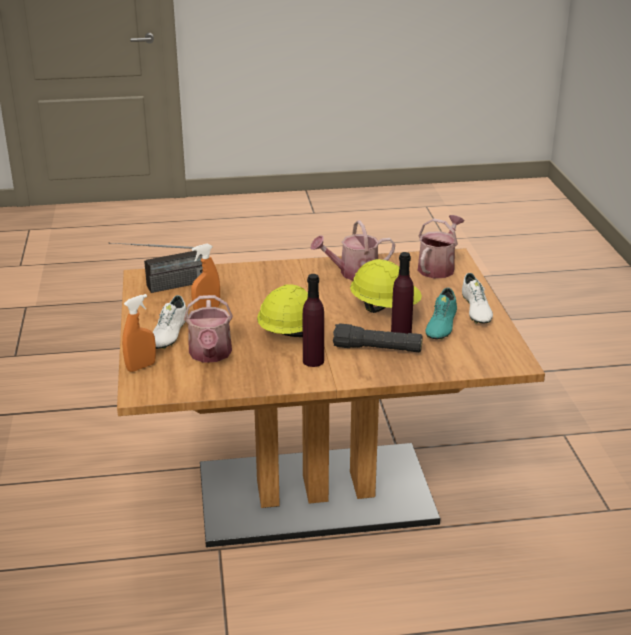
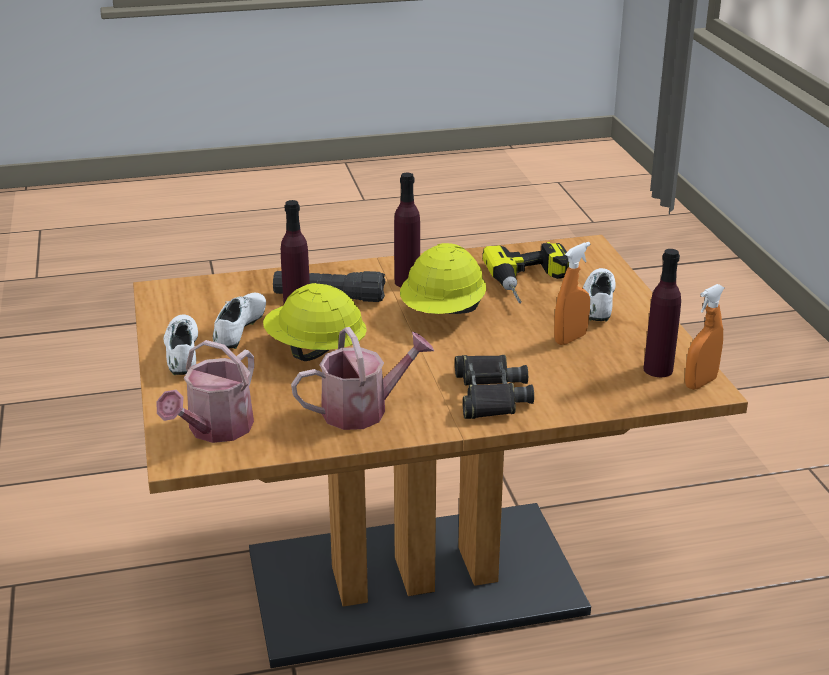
camera: 175 degrees right, 0 degrees up
radio [109,242,203,293] -> purple bottle [643,249,681,377]
orange spray bottle [122,294,156,372] -> orange spray bottle moved to [685,284,724,390]
watering can [184,295,233,363] -> power drill [482,242,569,303]
turquoise shoe [425,288,457,340] -> white shoe [213,293,266,349]
none -> black binoculars [455,355,534,419]

